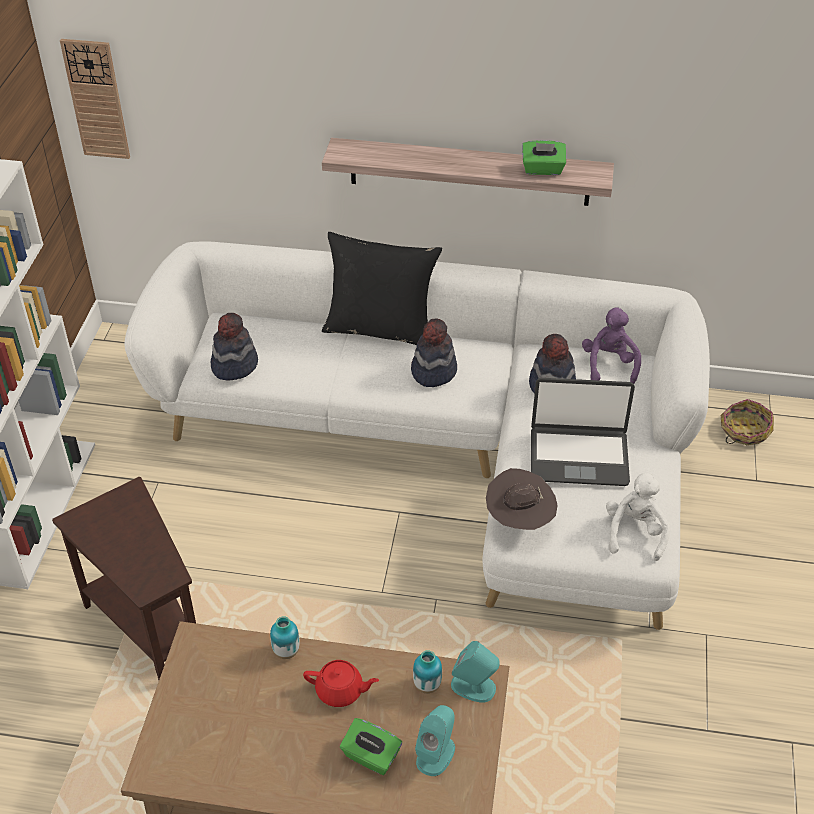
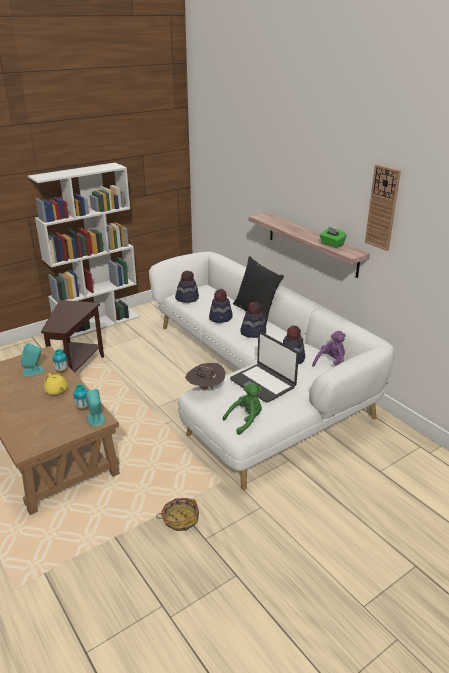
camera: 45 degrees right, 15 degrees down
wall clock [60,39,130,159] -> wall clock moved to [365,165,401,251]
red teapot [303,660,379,707] -> yellow teapot [44,373,68,396]
green tissue box [340,718,402,775] -> none
turquoise speaker [415,705,455,776] -> turquoise speaker moved to [21,343,44,376]
white plush toy [606,472,670,561] -> green plush toy [222,383,262,435]
basket [721,399,774,445] -> basket moved to [156,498,199,531]
none -> hat [209,289,233,323]

